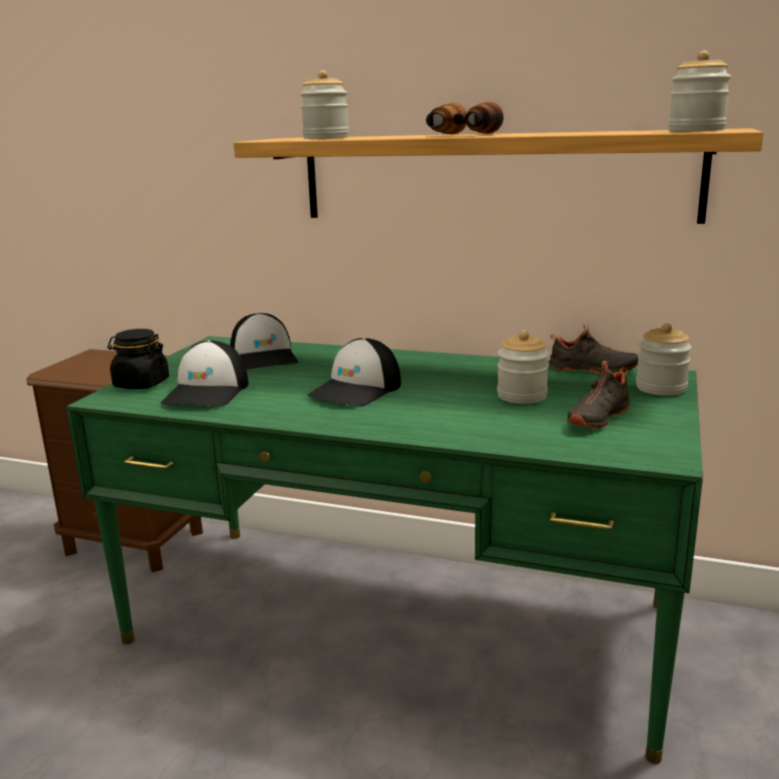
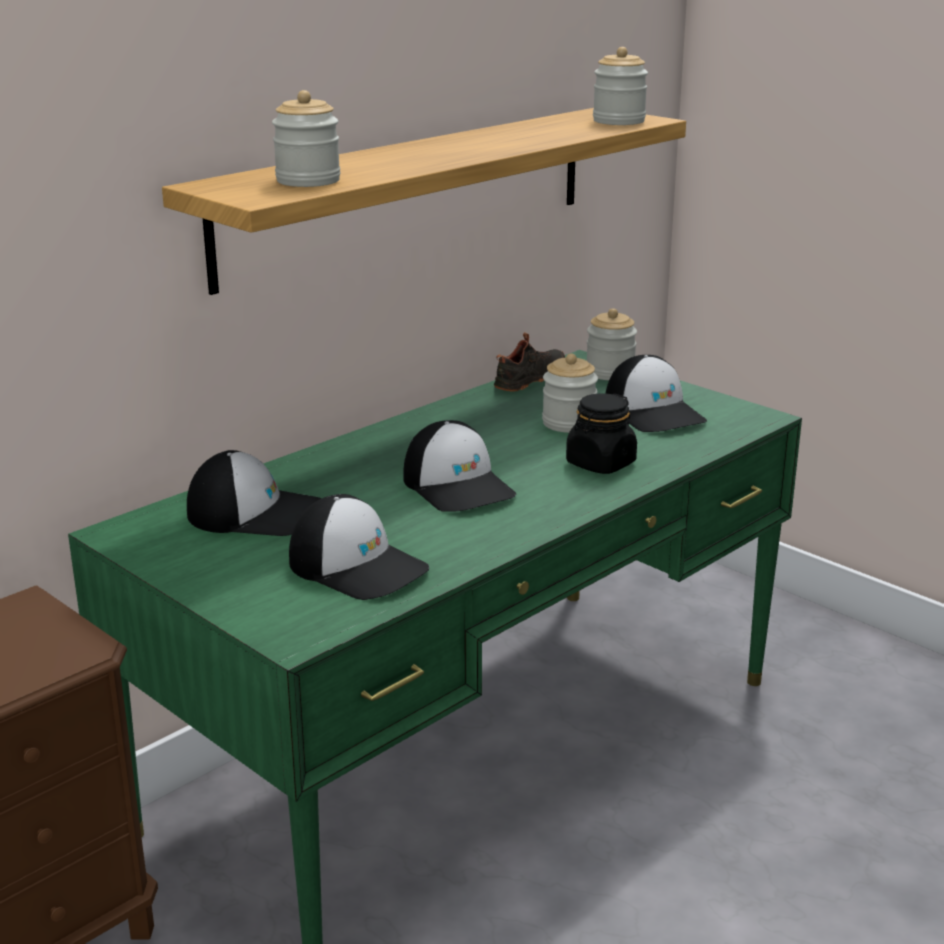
camera: 65 degrees left, 5 degrees up
black jar [108,329,169,389] -> black jar moved to [566,393,637,474]
binoculars [426,102,504,134] -> none
black shoe [567,361,630,429] -> cap [605,355,707,432]

